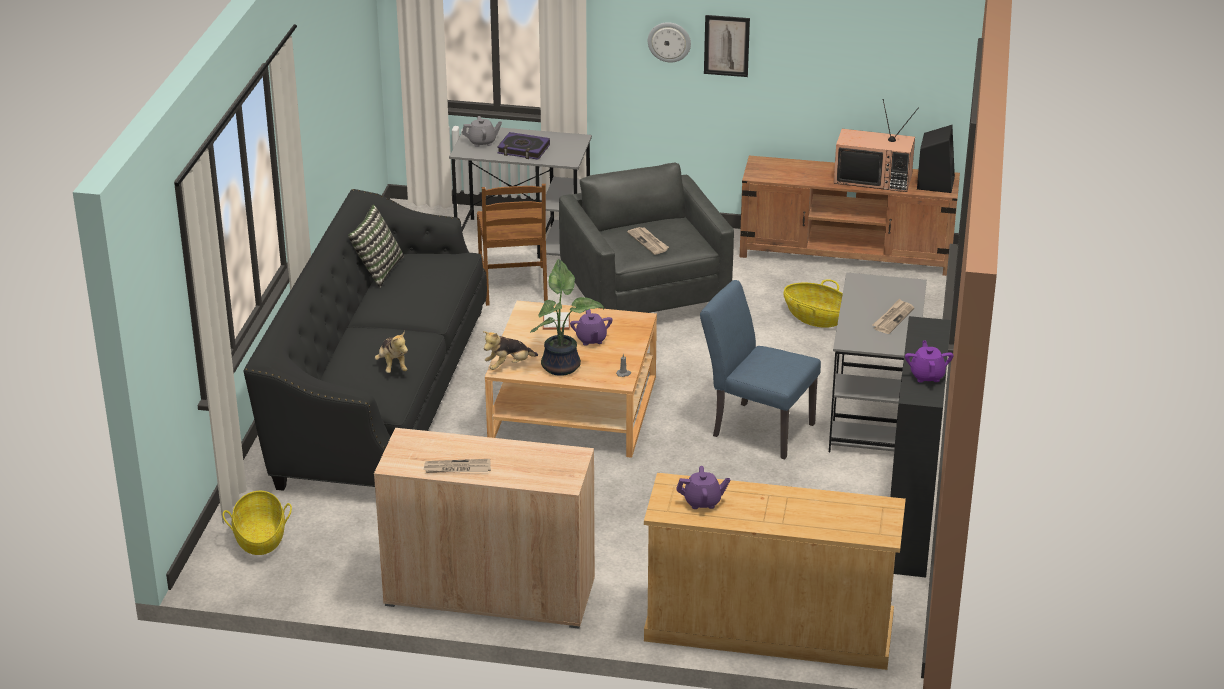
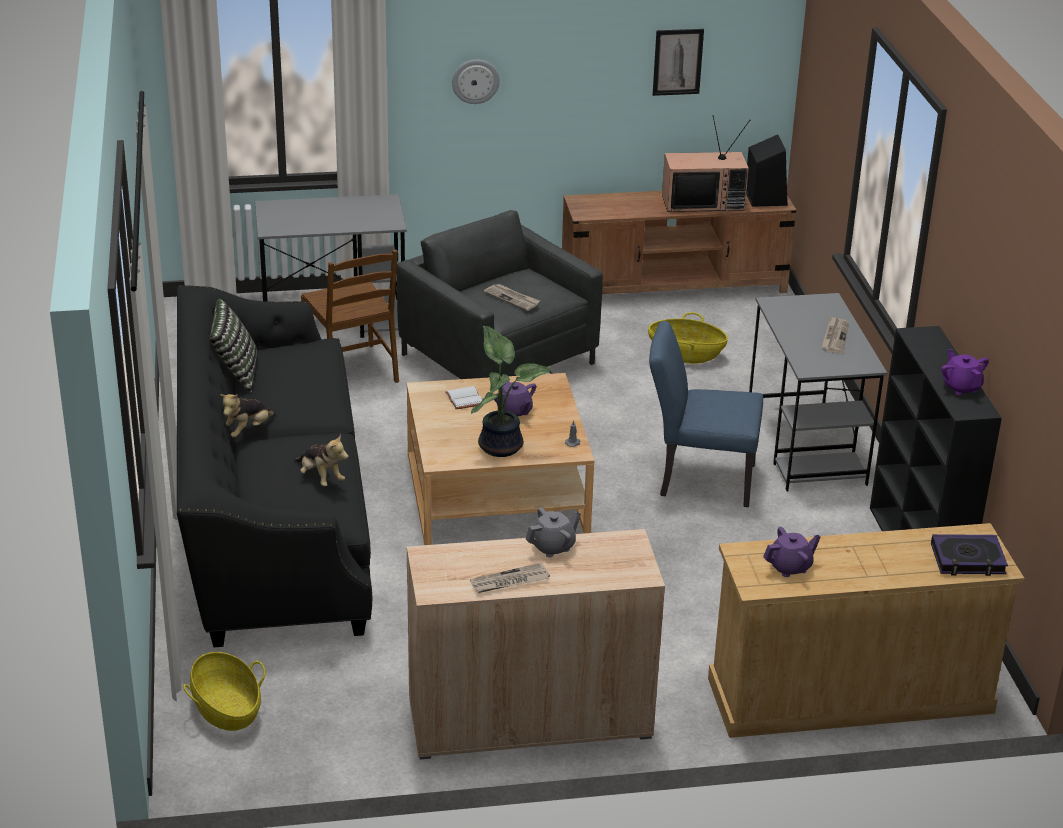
camera: 20 degrees left, 0 degrees up
grey teapot [462,116,502,147] -> grey teapot moved to [526,507,581,557]
plush toy [483,331,538,370] -> plush toy moved to [220,394,275,438]
book [497,132,550,160] -> book moved to [931,534,1008,576]
picture [704,15,750,77] -> picture moved to [653,29,704,96]

